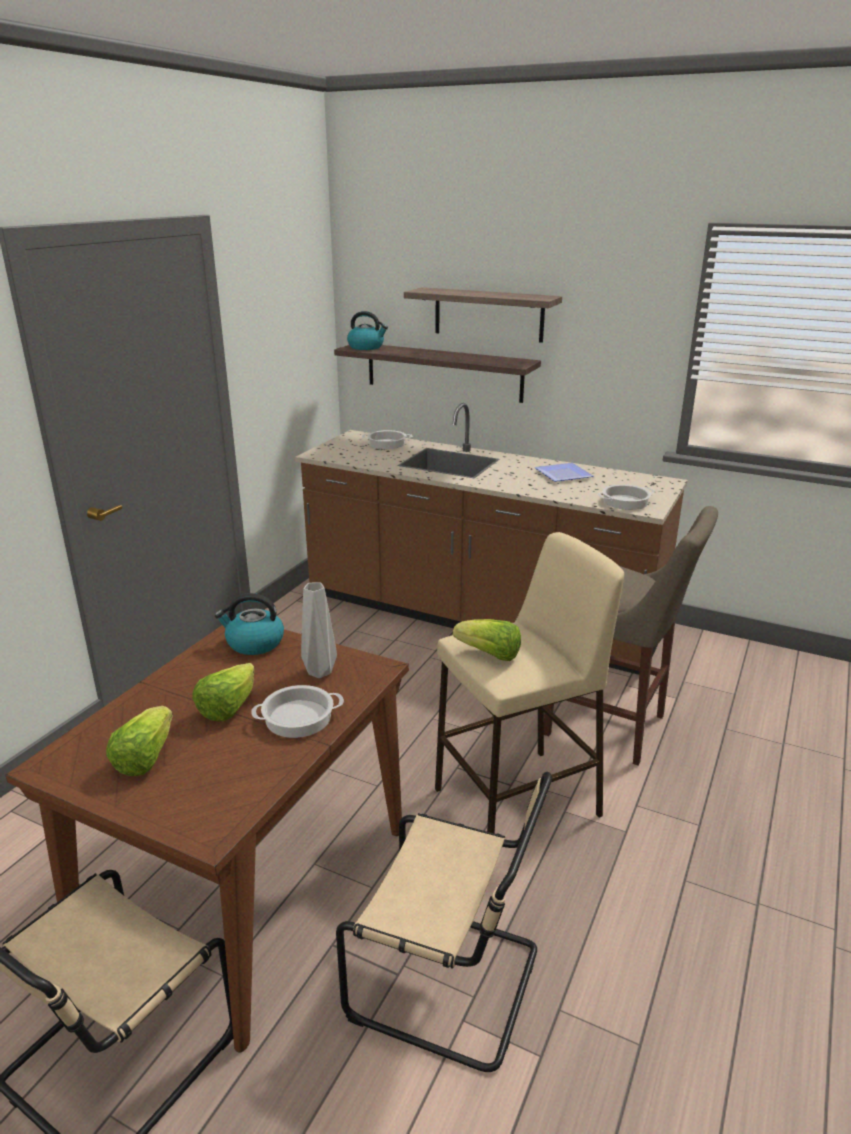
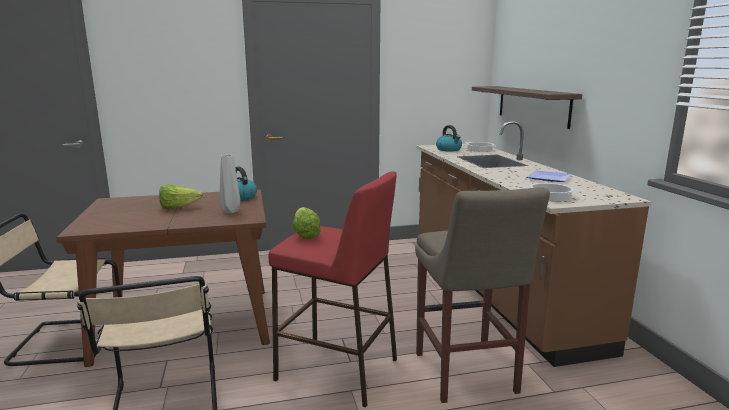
camera: 50 degrees right, 10 degrees down
lettuce [106,706,173,776] -> none
cooking pot [251,685,344,738] -> none
kettle [347,311,388,350] -> kettle moved to [436,125,462,152]
shelf [404,287,562,343] -> none
beige stool [435,532,624,833] -> red stool [269,171,397,408]

